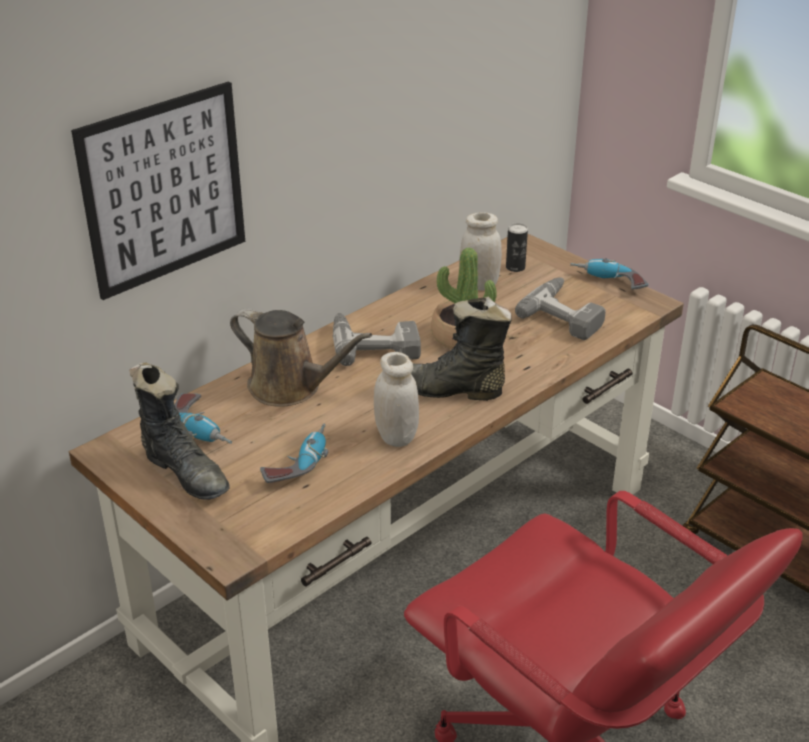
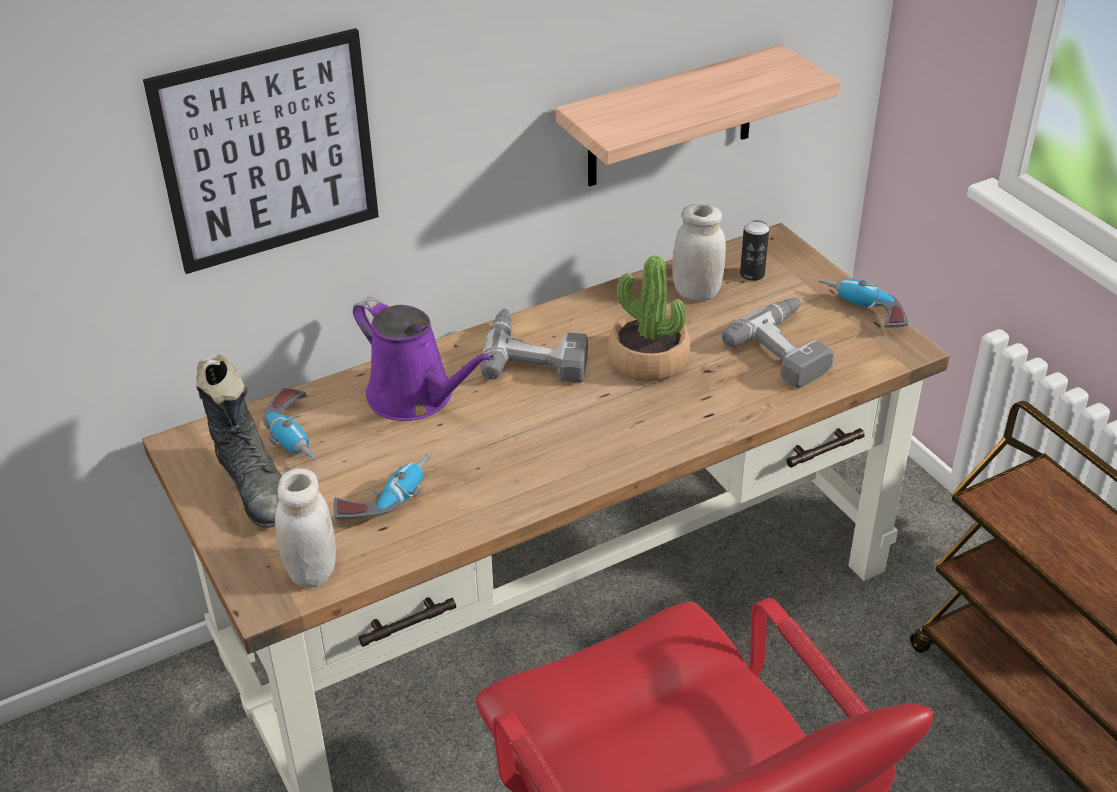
camera: 15 degrees right, 5 degrees up
brown watering can [230,308,372,406] -> purple watering can [353,297,494,421]
white jar [374,352,419,447] -> white jar moved to [275,469,336,588]
black boot [411,296,512,401] -> none
none -> shelf [556,44,840,187]

